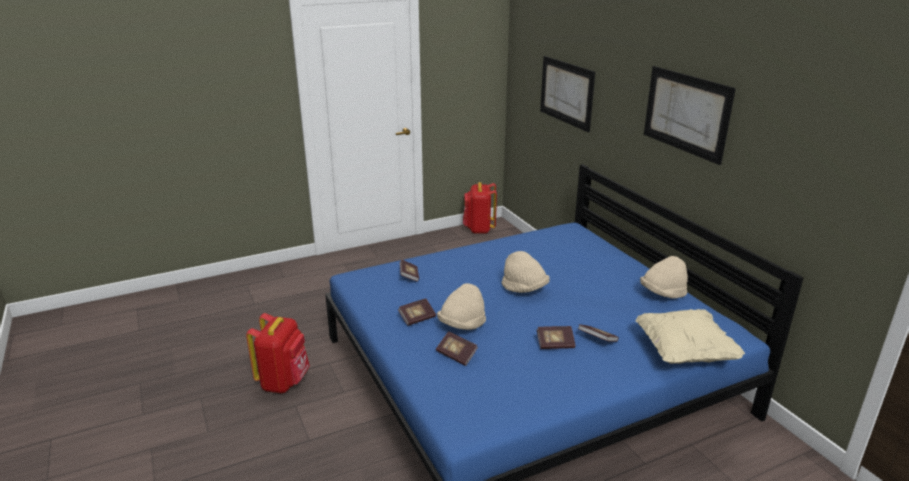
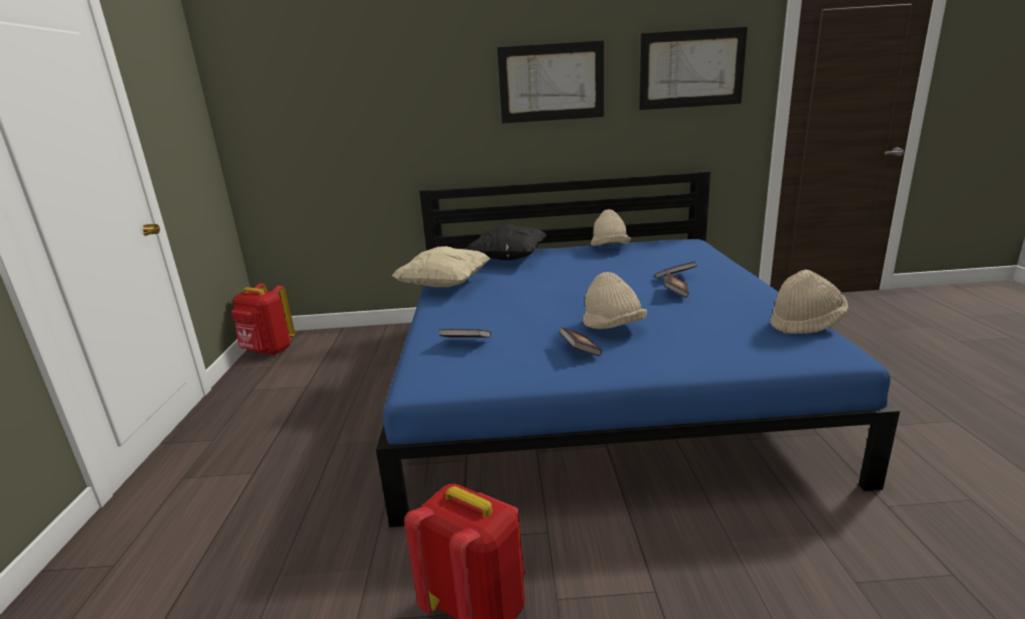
camera: 65 degrees left, 5 degrees down
book [436,331,478,366] -> none
beige hat [502,251,549,293] -> beige hat moved to [770,269,848,334]
picture [540,56,595,133] -> picture moved to [639,27,747,110]
beige pillow [636,309,745,364] -> beige pillow moved to [392,246,490,287]
none -> black pillow [466,224,547,260]

